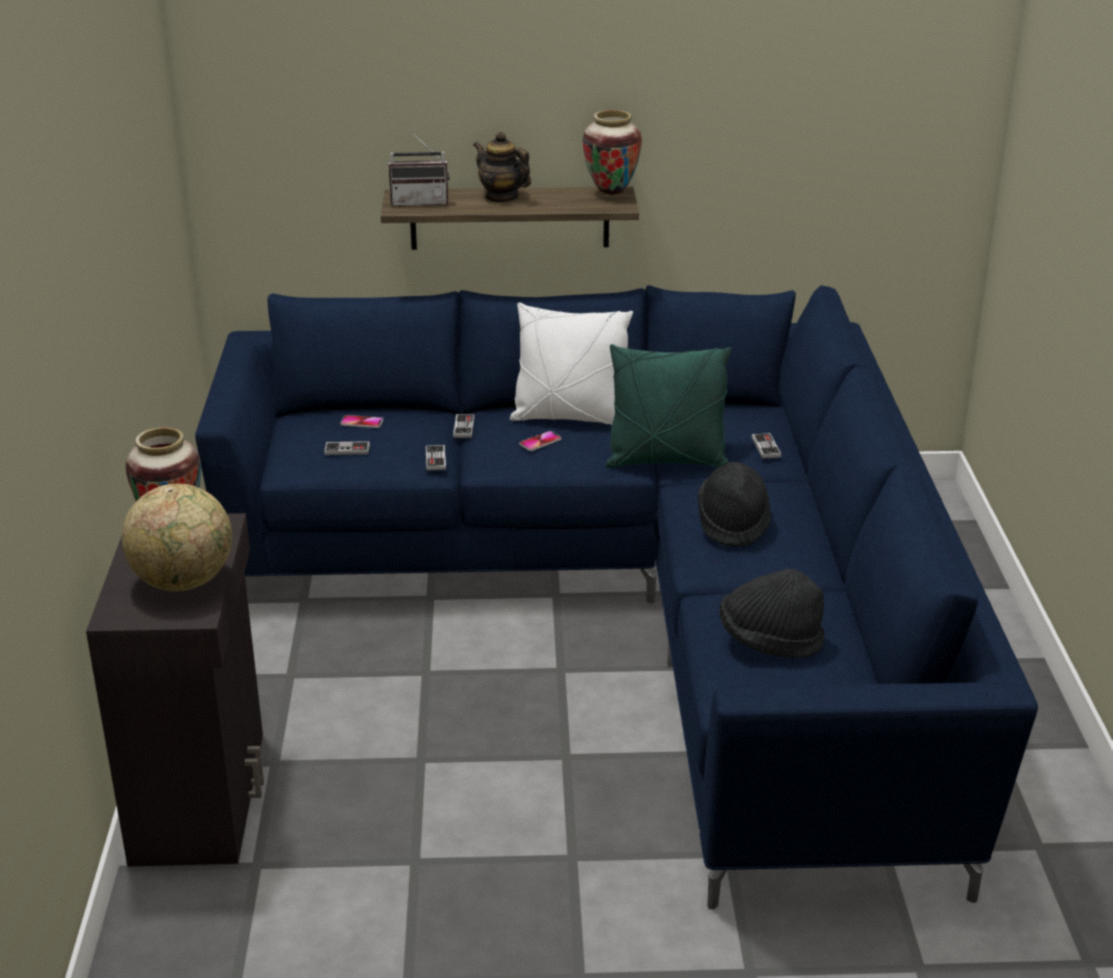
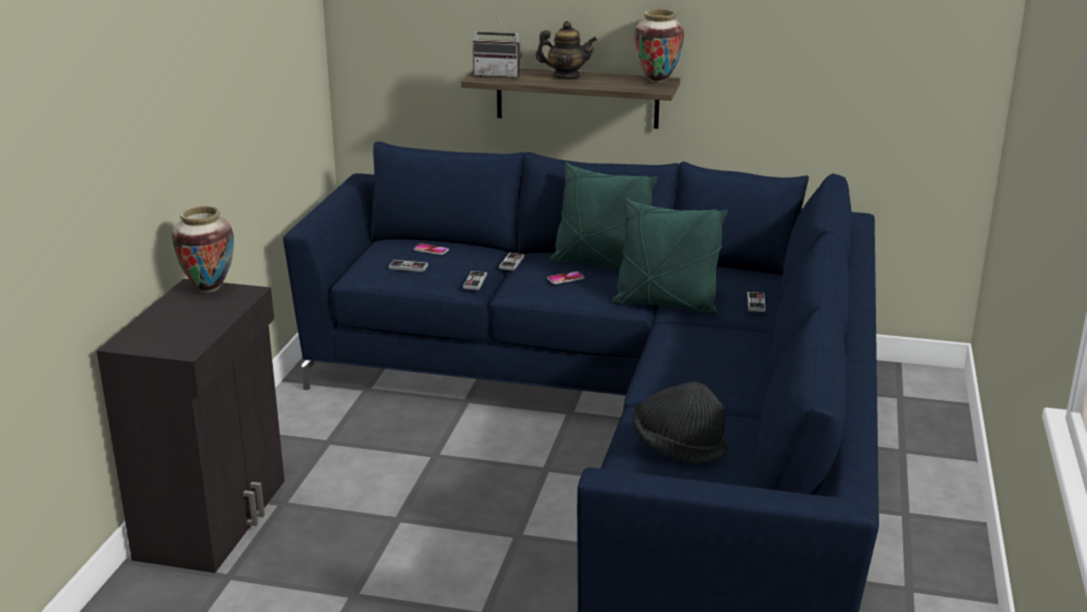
camera: 15 degrees right, 5 degrees down
globe [122,483,232,591] -> none
teapot [473,131,531,203] -> teapot turned 135 degrees clockwise [536,21,597,79]
white pillow [510,302,633,425] -> green pillow [550,162,658,269]
black hat [698,462,771,547] -> none

